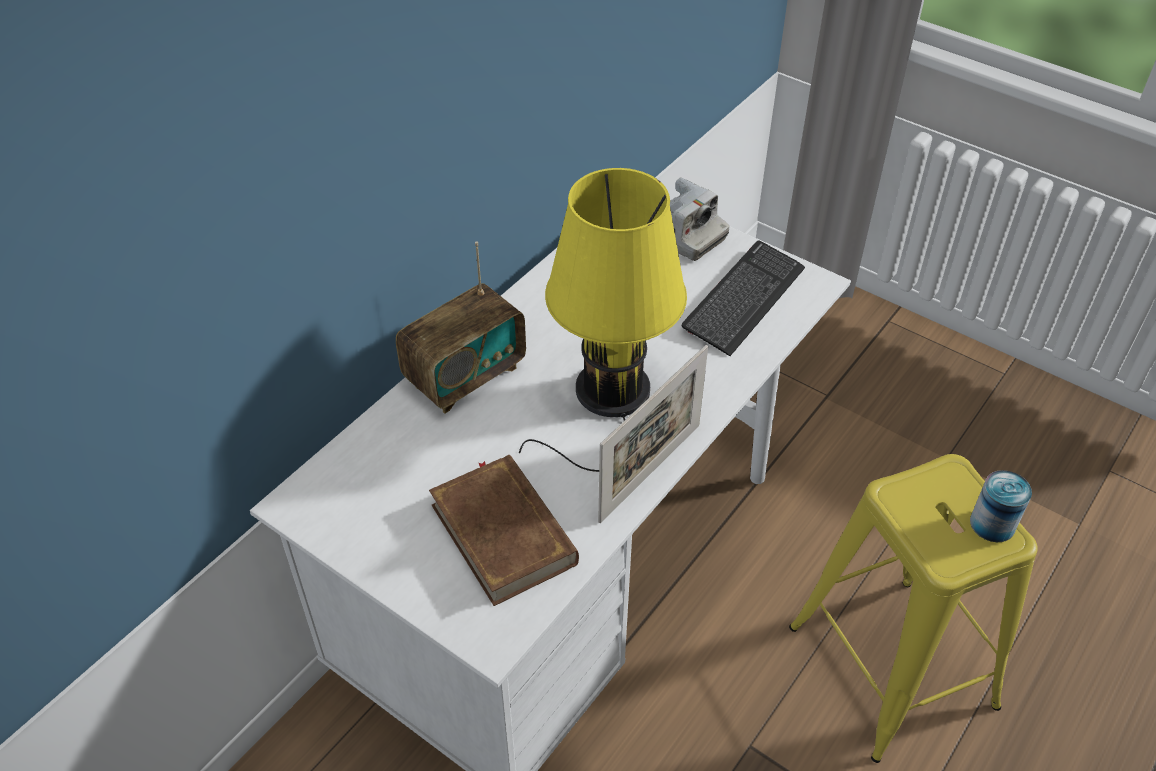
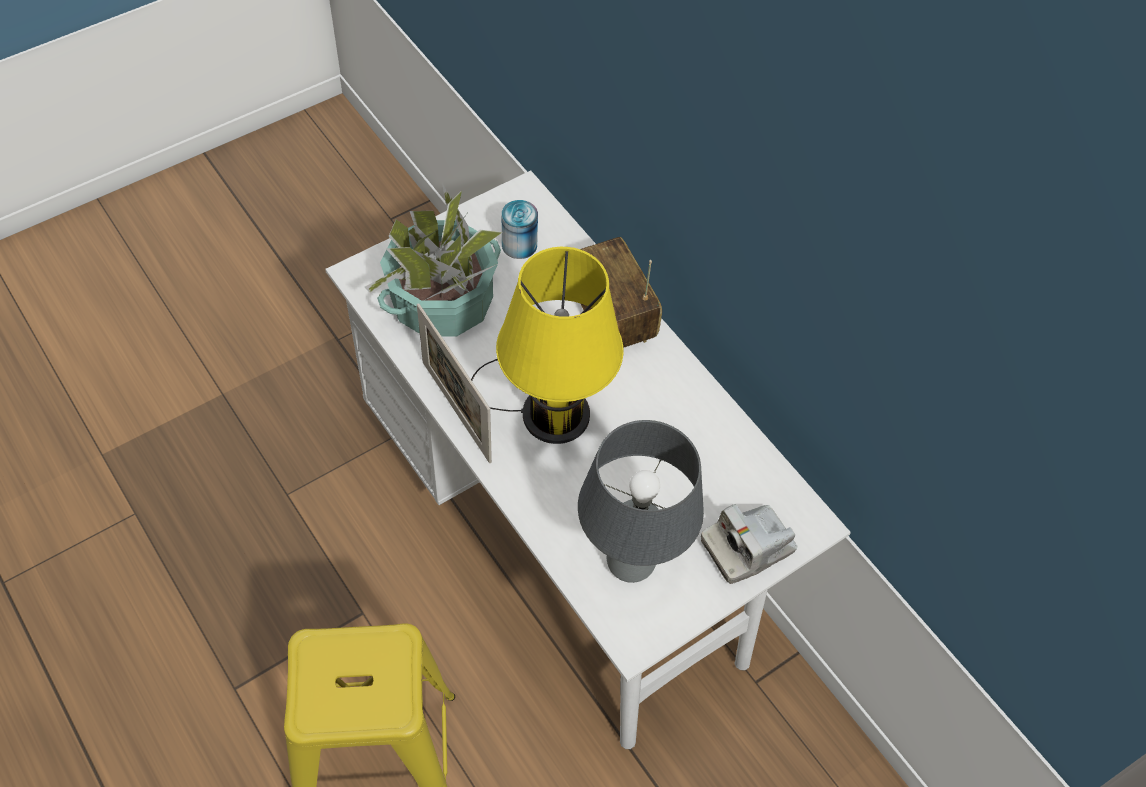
camera: 105 degrees right, 10 degrees up
brown book [429,455,579,606] -> potted plant [365,183,502,337]
keyboard [682,240,805,356] -> grey table lamp [578,420,704,583]
can [970,470,1032,542] -> can moved to [502,200,538,259]

